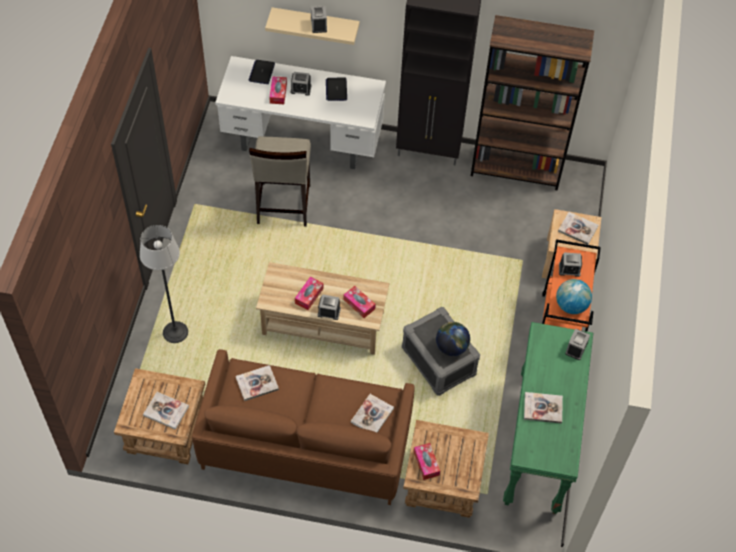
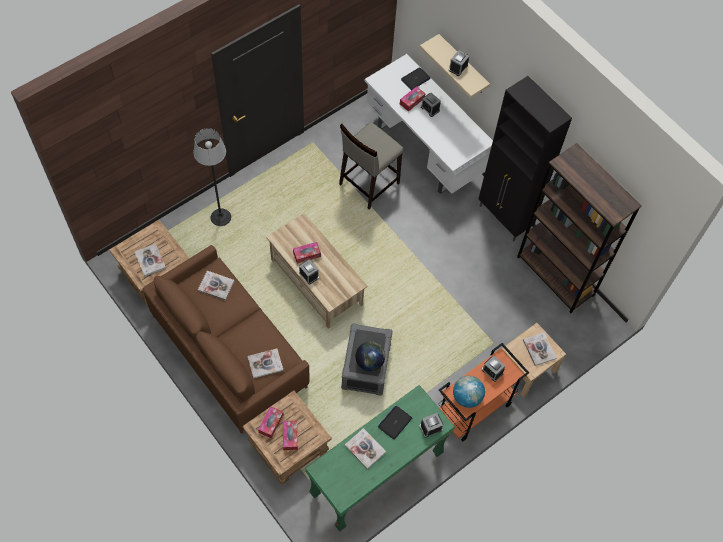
camera: 40 degrees right, 5 degrees up
laptop [326,77,347,101] -> laptop moved to [378,406,412,440]
tissue box [343,286,376,318] -> tissue box moved to [283,420,298,450]

